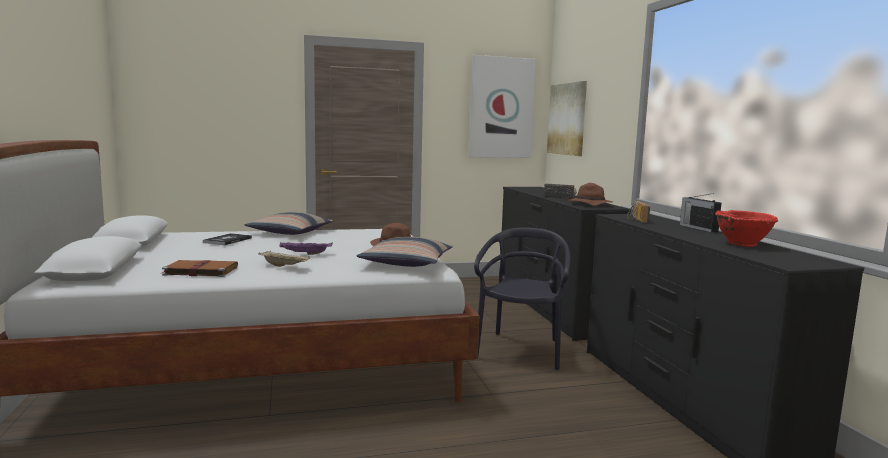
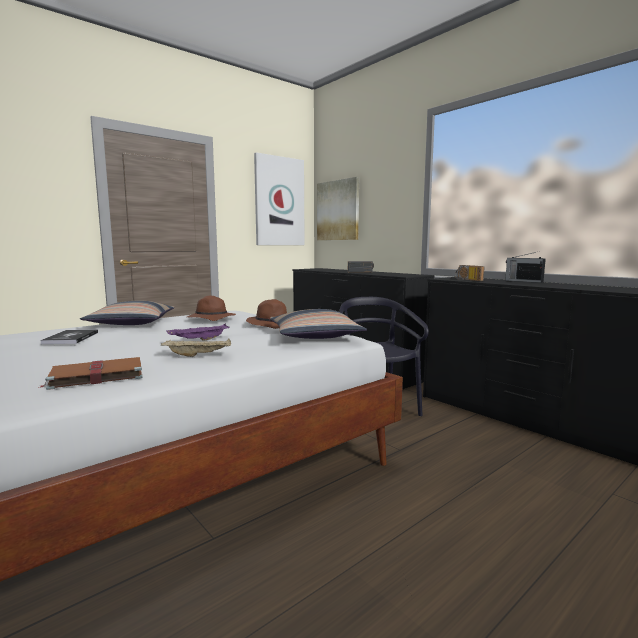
camera: 25 degrees left, 0 degrees up
brown hat [568,183,613,206] -> brown hat moved to [187,296,236,321]
red bowl [715,210,778,247] -> none

